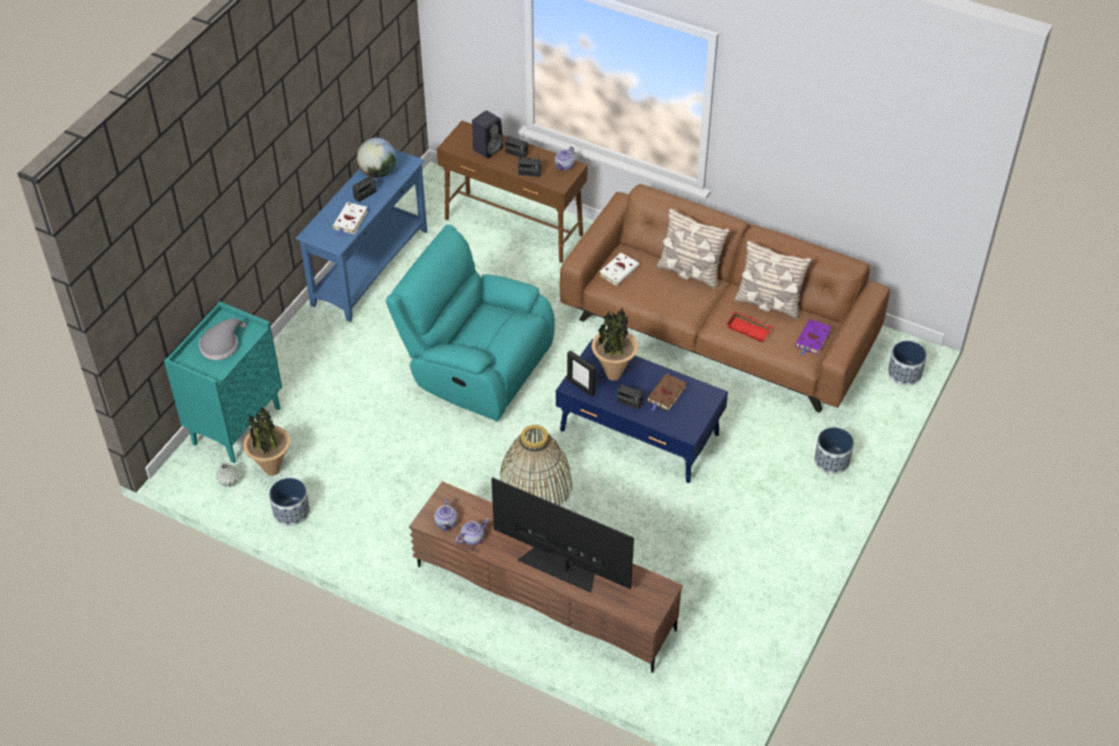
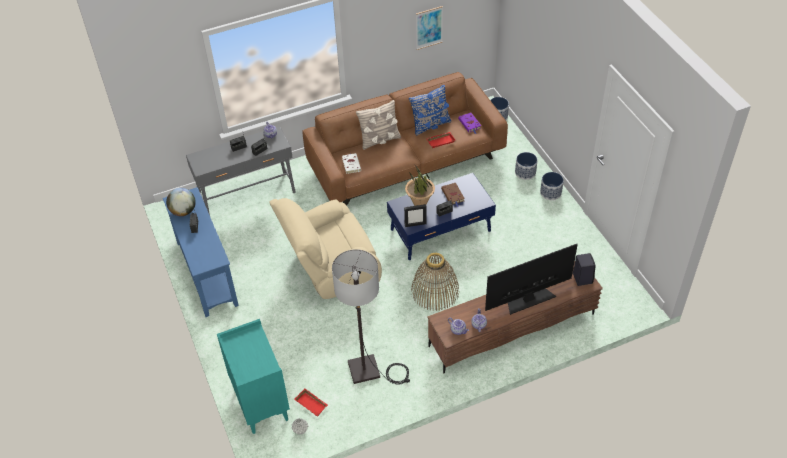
camera: 50 degrees left, 0 degrees up
grey hat [199,318,246,360] -> none
potted plant [243,406,290,476] -> red tray [295,389,328,417]
planter [269,478,310,526] -> planter moved to [540,172,564,200]
white book [332,202,368,237] -> none
turquoise armchair [386,225,555,422] -> beige armchair [269,198,382,299]
brown console table [437,121,588,263] -> grey console table [186,126,296,215]
black speaker [472,110,503,158] -> black speaker moved to [573,253,595,286]
beige pillow [734,241,811,319] -> blue pillow [409,85,451,136]
none -> floor lamp [332,249,410,385]
none -> picture [416,6,443,50]

